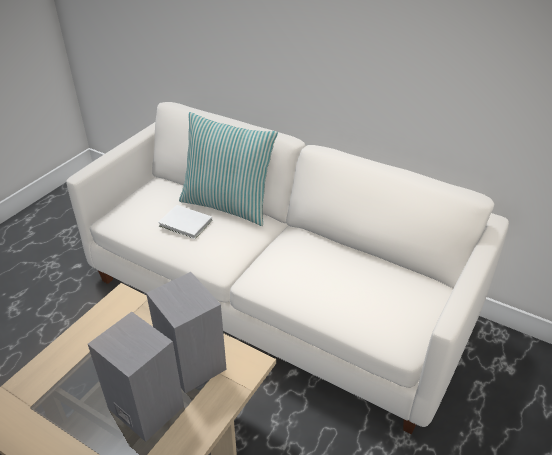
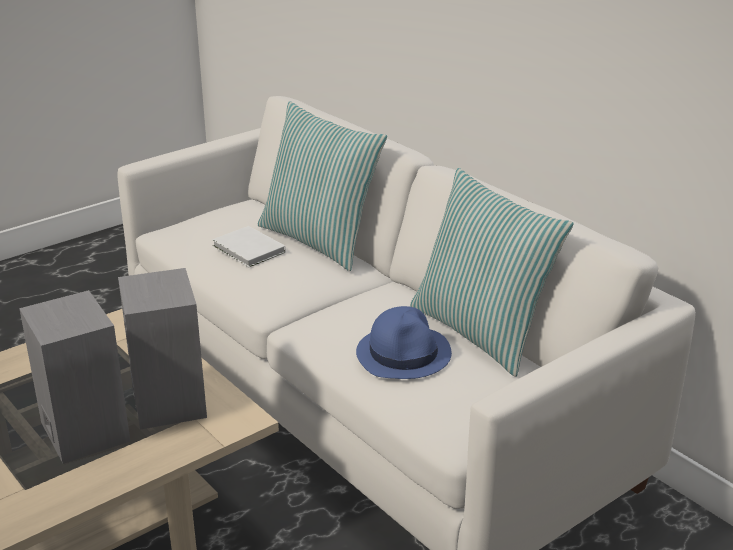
camera: 20 degrees right, 10 degrees down
none -> blue hat [356,306,452,379]
none -> pillow [410,168,574,377]

